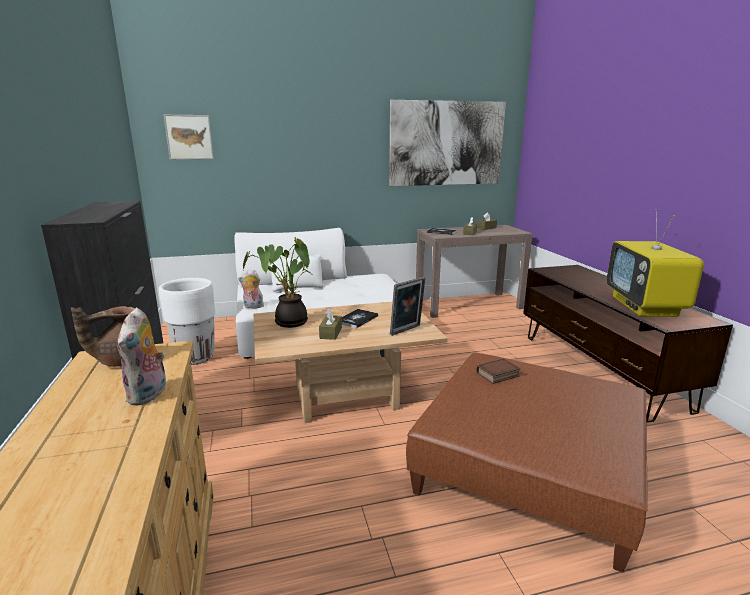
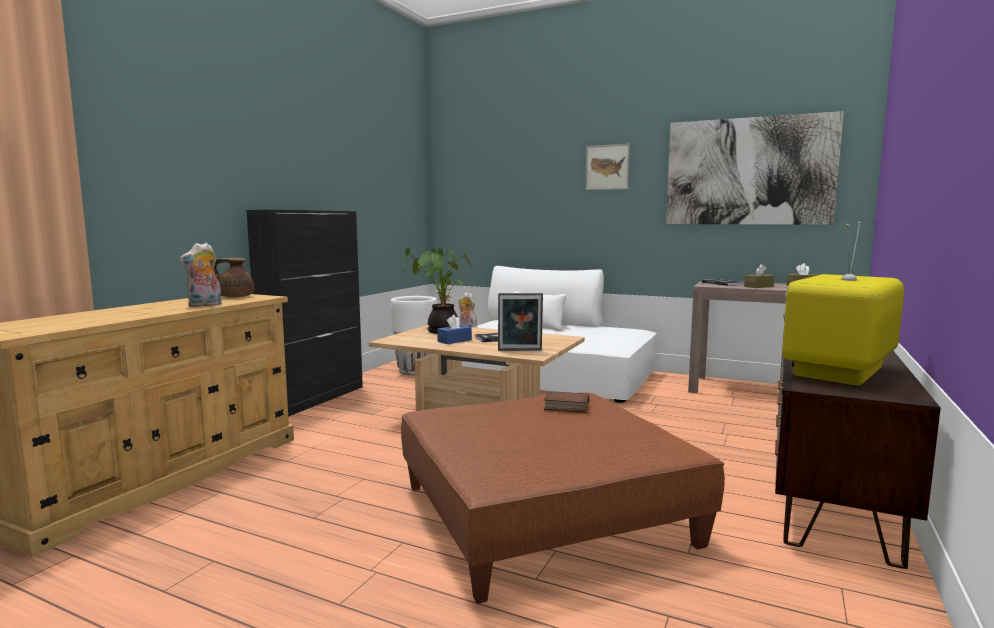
camera: 40 degrees right, 10 degrees down
picture [164,115,214,159] -> picture moved to [585,144,630,190]
brown tissue box [319,309,342,340] -> blue tissue box [437,315,472,344]

